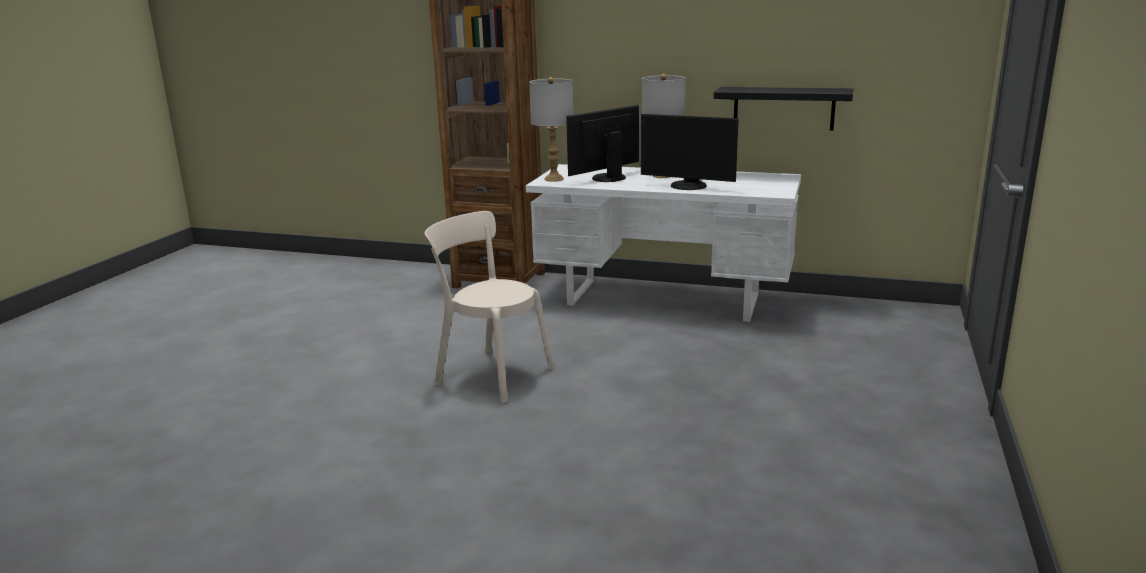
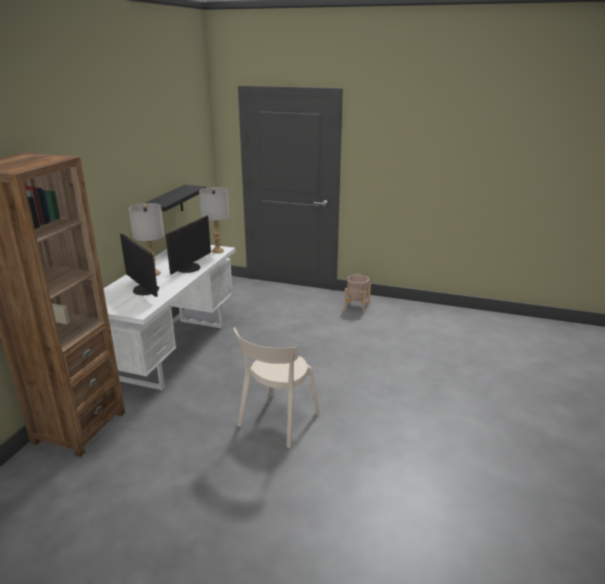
camera: 90 degrees left, 5 degrees up
grey table lamp [529,77,573,182] -> grey table lamp moved to [199,187,229,253]
none -> beige planter [344,275,371,313]

